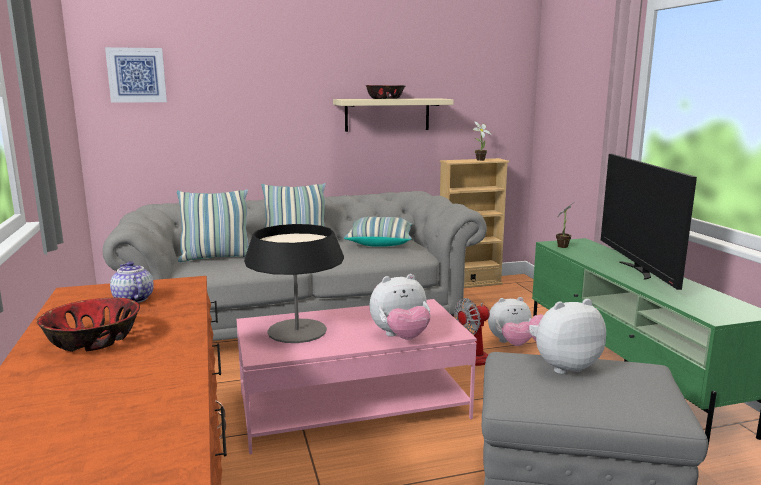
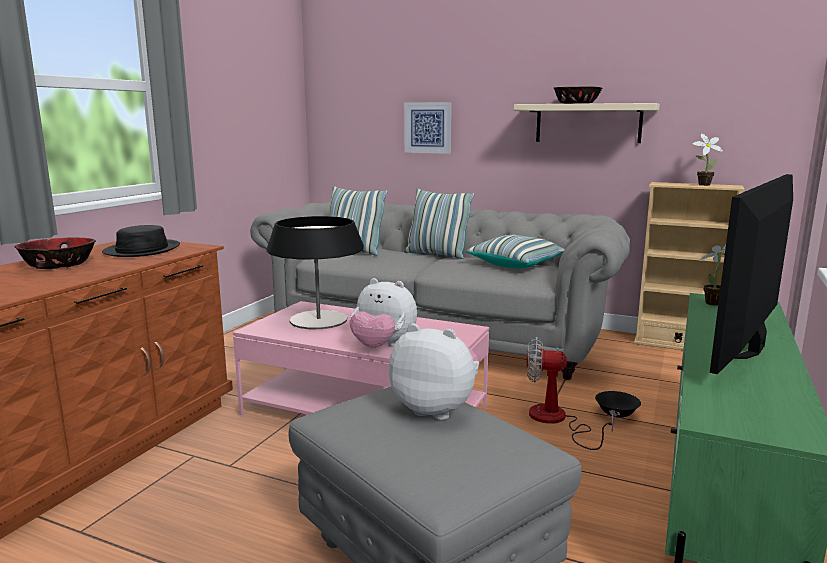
camera: 40 degrees right, 0 degrees up
picture [105,47,167,103] -> picture moved to [404,102,452,154]
teapot [110,261,154,303] -> black hat [102,225,180,257]
plush toy [488,297,532,346] -> black bowl [595,391,641,419]

